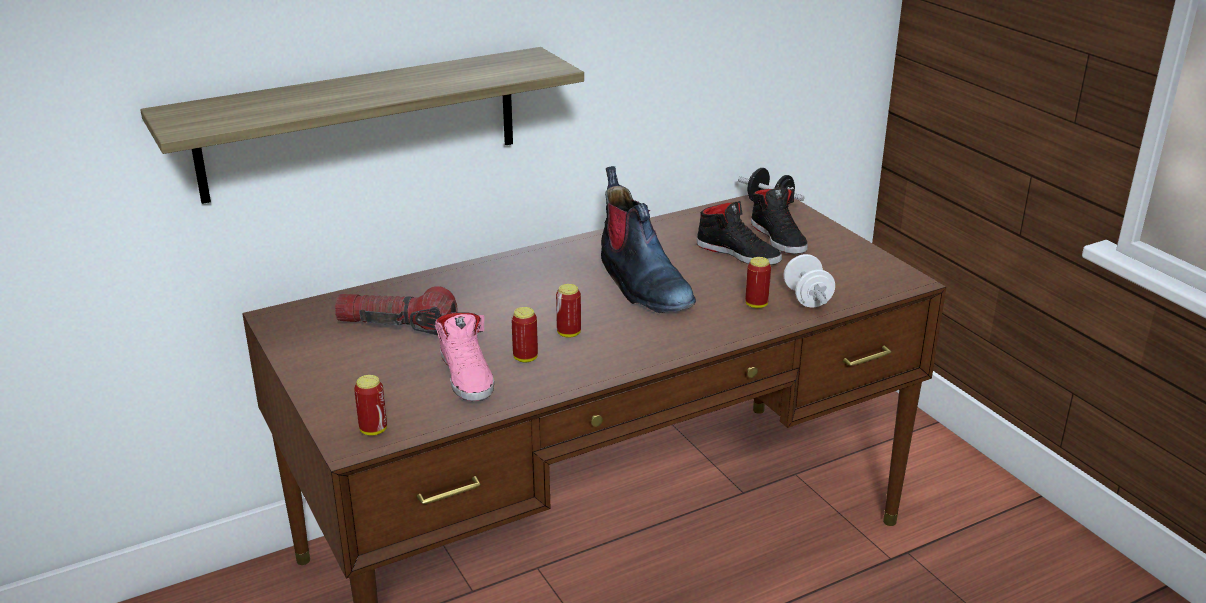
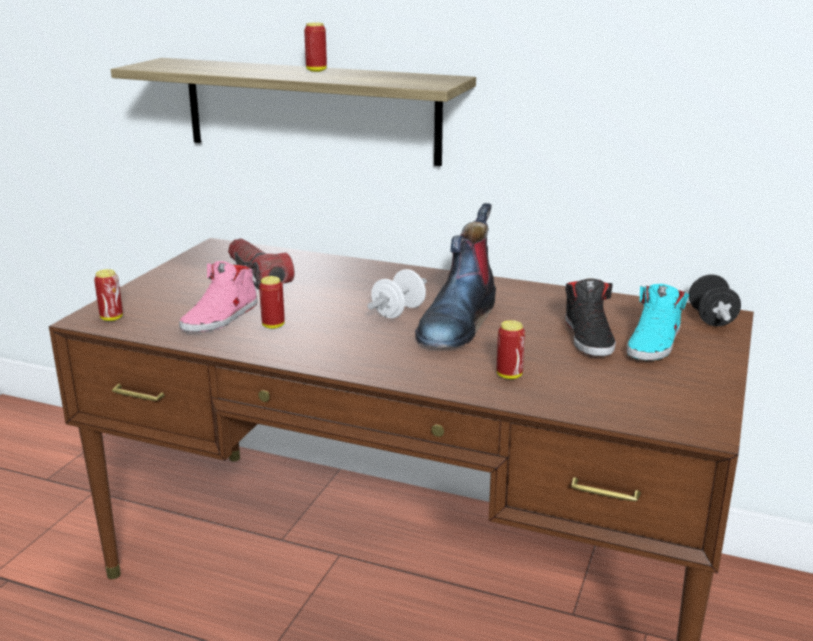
camera: 50 degrees right, 5 degrees down
can [556,284,581,338] -> can moved to [304,23,327,72]
black shoe [751,187,808,254] -> turquoise shoe [626,284,689,361]
white dumbbell [784,254,835,307] -> white dumbbell moved to [367,269,427,318]

